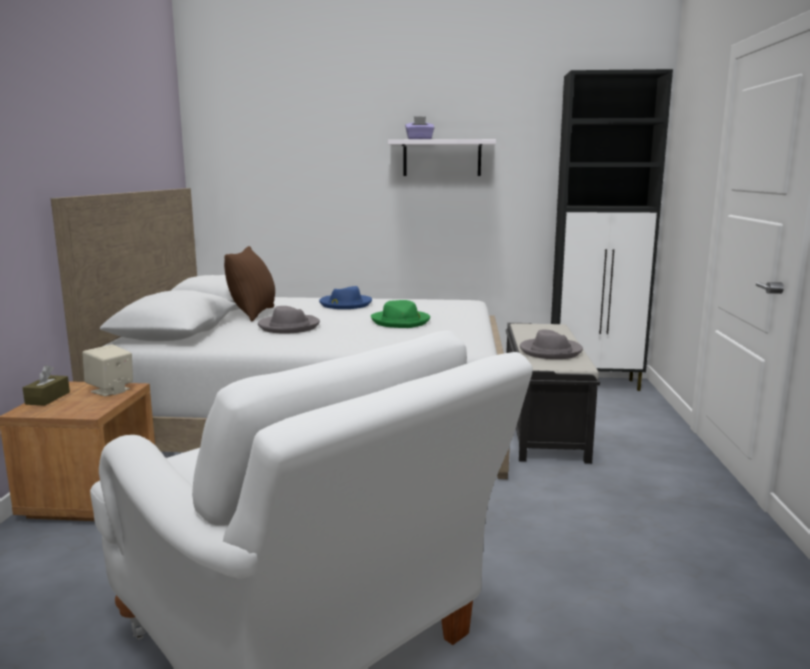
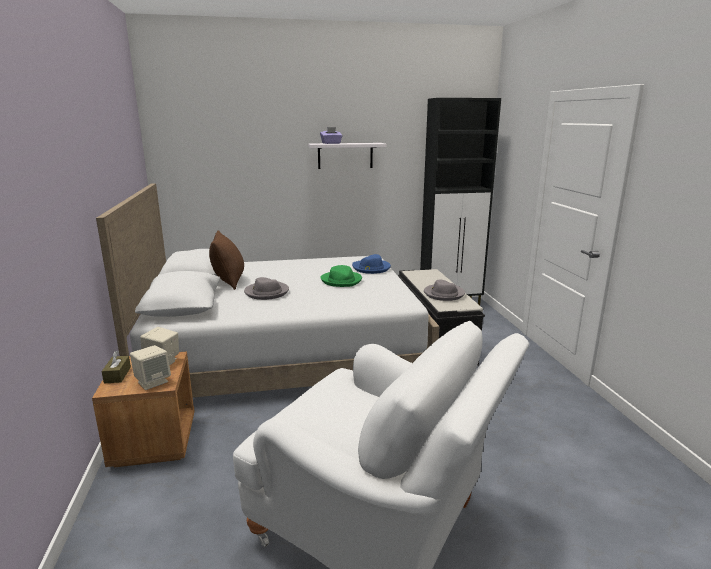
camera: 15 degrees left, 5 degrees up
blue hat [319,286,372,309] -> blue hat moved to [352,254,391,274]
none -> beige speaker [130,345,171,390]

